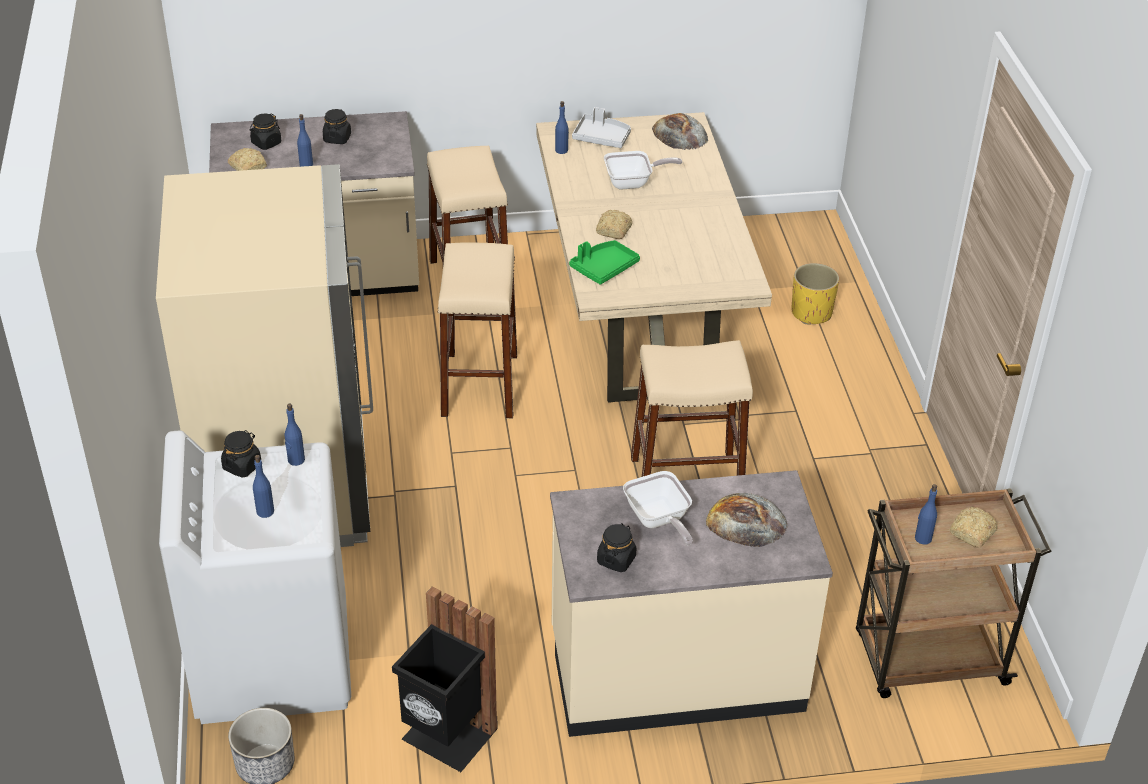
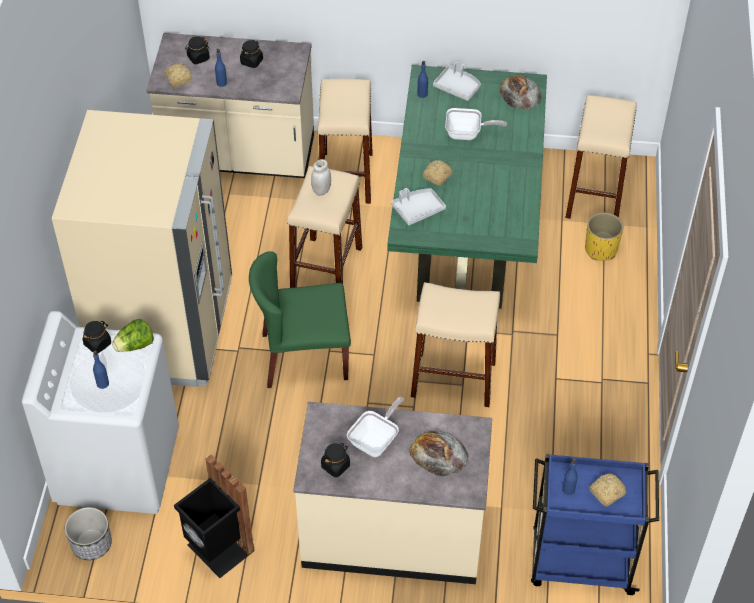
camera: 15 degrees right, 10 degrees up
blue bottle [285,404,305,466] -> lettuce [112,319,154,352]
beige dining table [536,112,772,403] -> green dining table [387,65,547,309]
green tray [569,240,640,285] -> grey tray [391,188,446,225]
frying pan [623,471,693,546] -> frying pan turned 135 degrees counterclockwise [347,397,404,457]
brown cart [856,488,1052,698] -> blue cart [531,453,659,595]
none -> green chair [249,251,351,388]
none -> white jar [311,159,331,196]
none -> beige stool [565,95,637,219]

